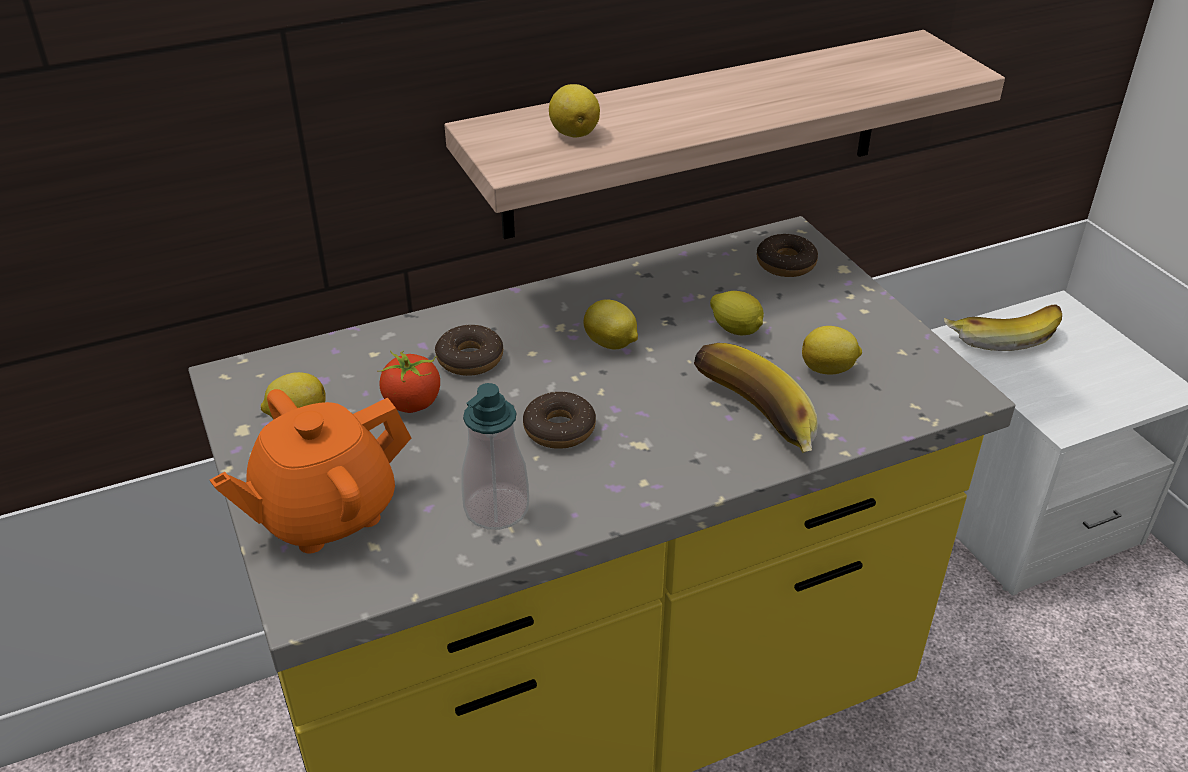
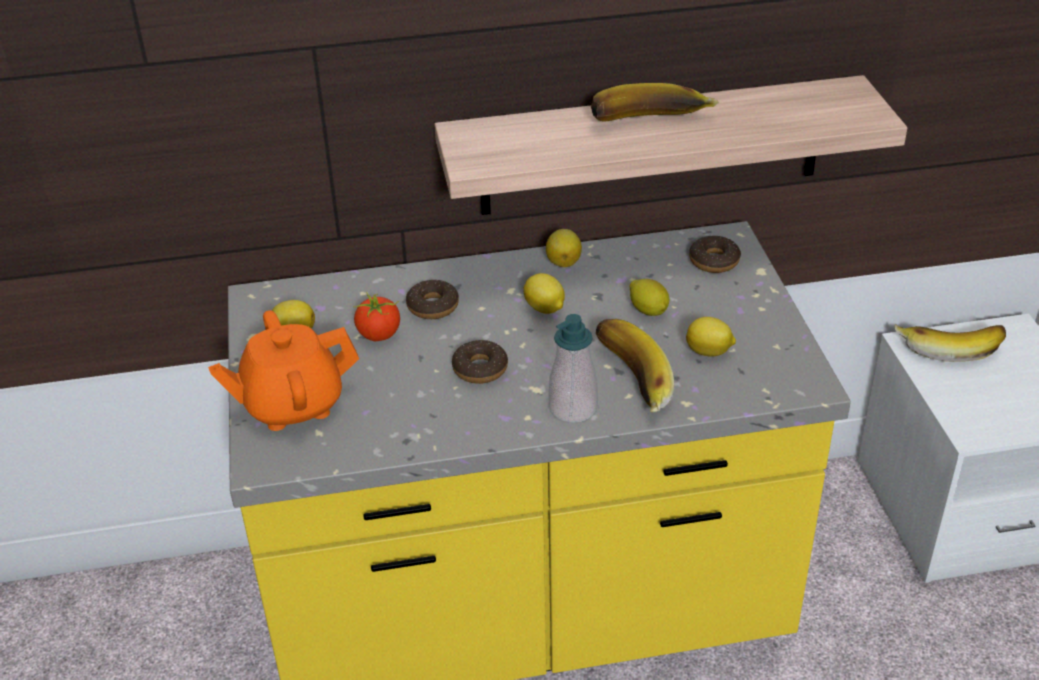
camera: 15 degrees right, 0 degrees up
soap dispenser [461,383,529,530] -> soap dispenser moved to [549,314,598,423]
lemon [549,84,600,137] -> lemon moved to [546,229,582,267]
none -> banana [591,83,719,122]

